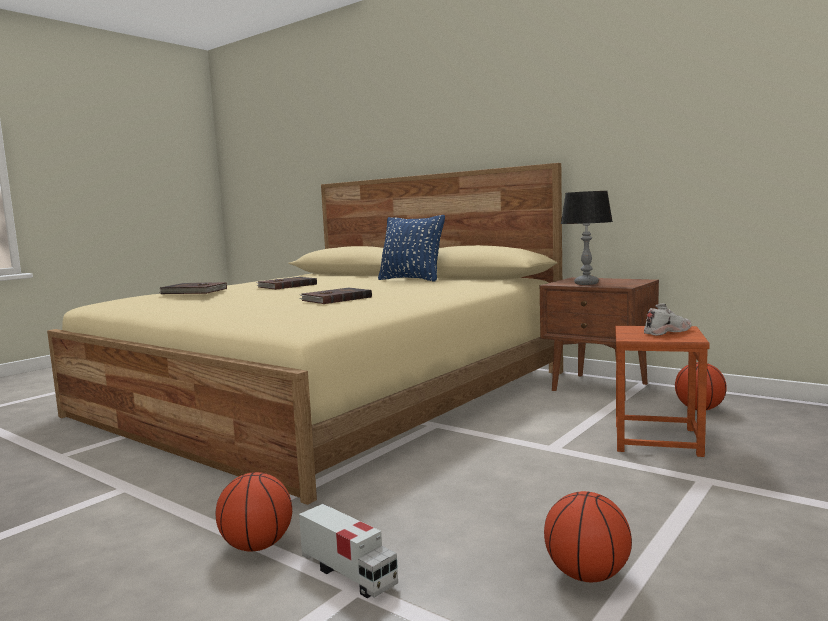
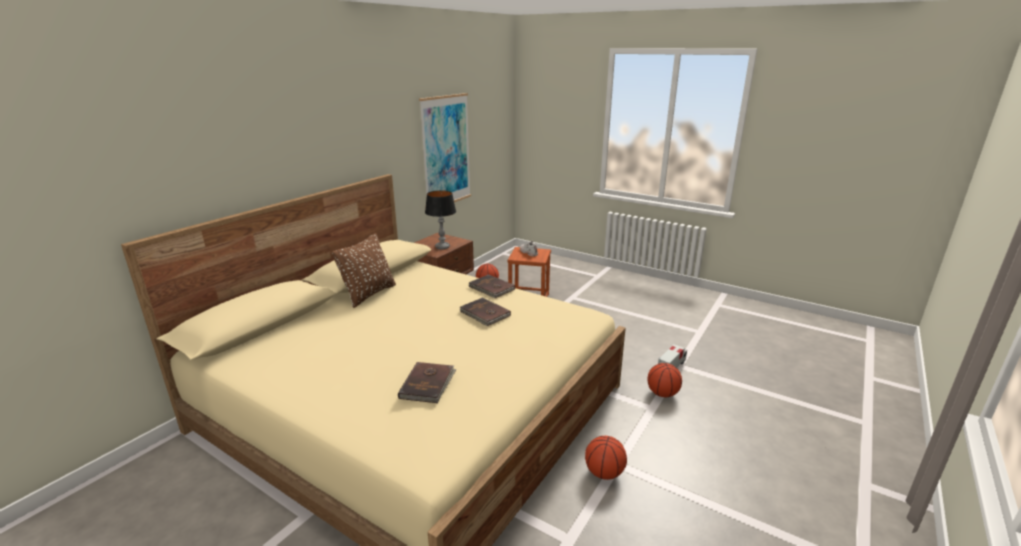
camera: 95 degrees left, 15 degrees up
brown book [256,277,317,290] -> brown book moved to [468,274,515,298]
blue pillow [378,215,445,282] -> brown pillow [332,233,396,308]
basketball [544,491,632,582] -> basketball moved to [585,436,627,480]
none -> picture [419,93,471,202]

